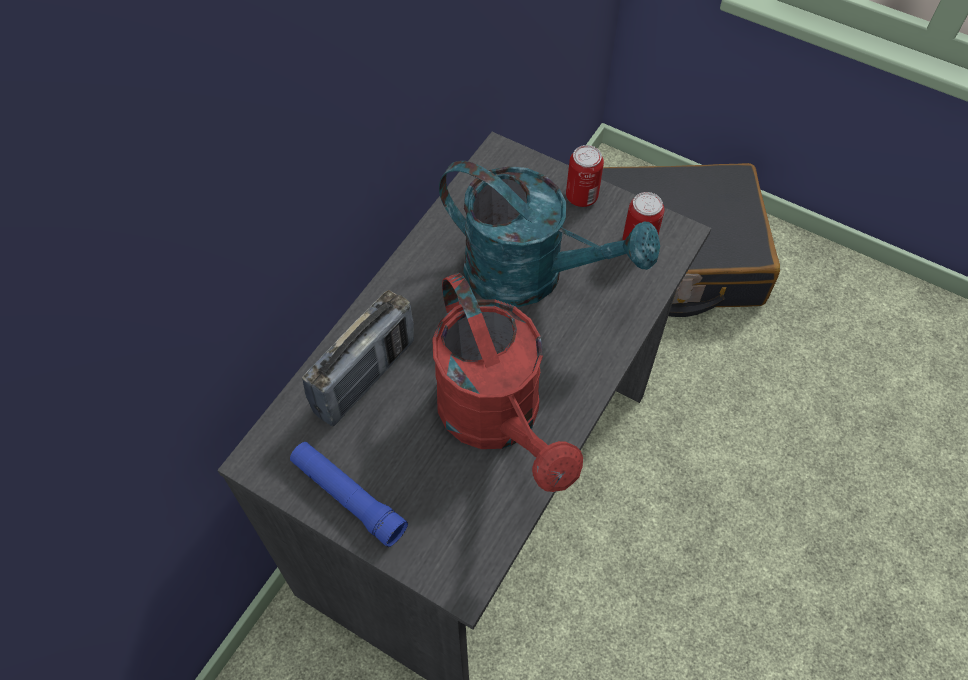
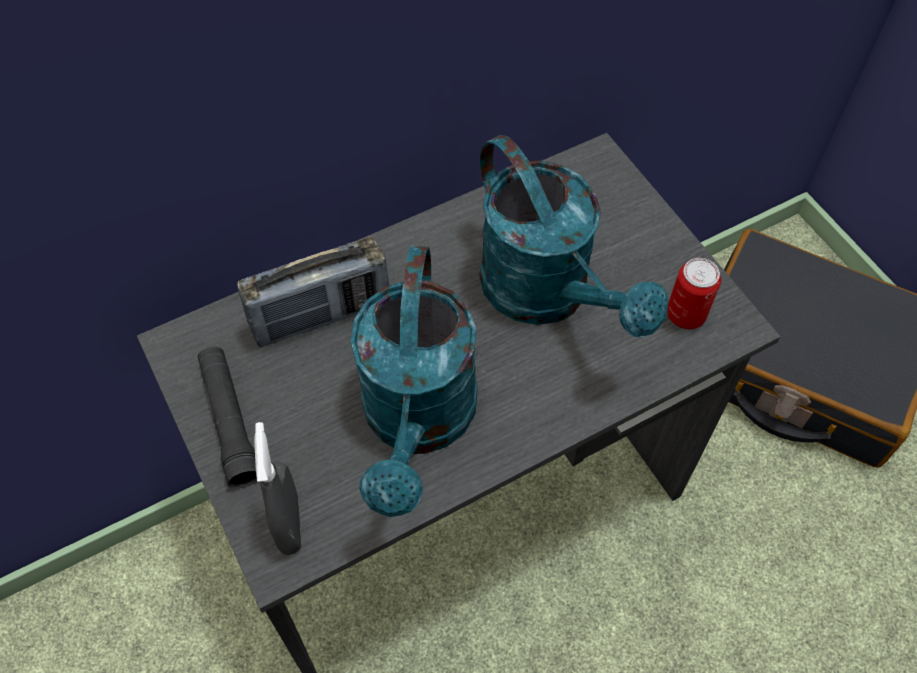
camera: 30 degrees right, 0 degrees up
blue flashlight [290,442,408,547] -> black flashlight [198,347,257,488]
red watering can [432,273,583,492] -> turquoise watering can [350,245,477,517]
can [566,145,604,207] -> none
none -> grey spray bottle [254,422,301,555]

